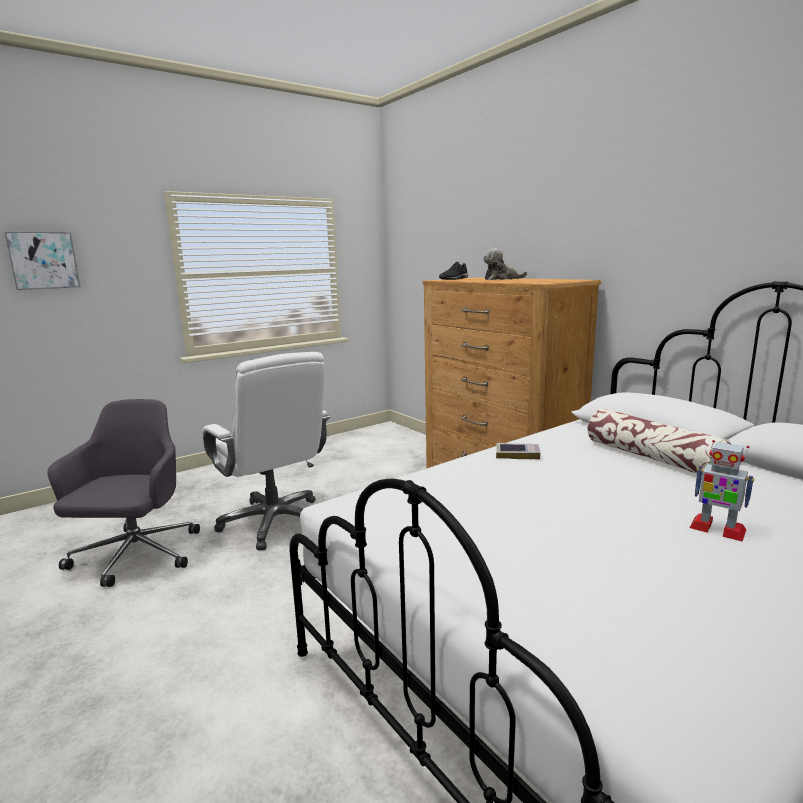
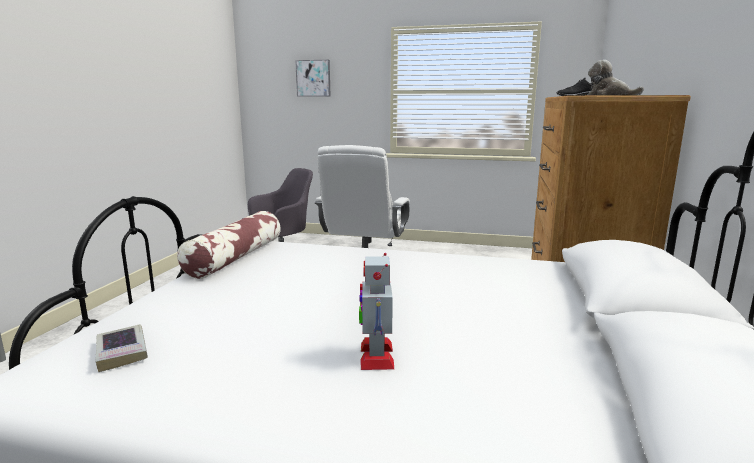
camera: 50 degrees right, 0 degrees up
book [496,443,541,459] -> book moved to [96,324,148,372]
pillow [587,409,732,473] -> pillow moved to [177,211,281,279]

